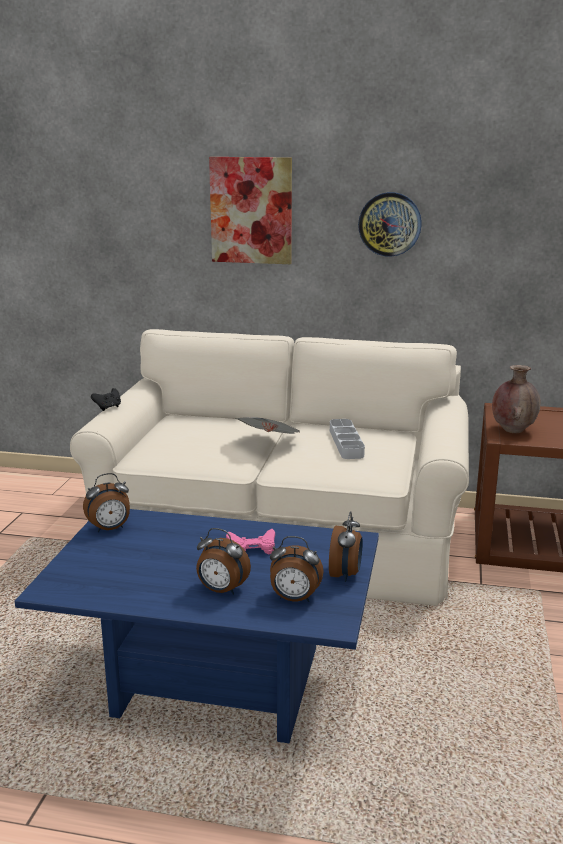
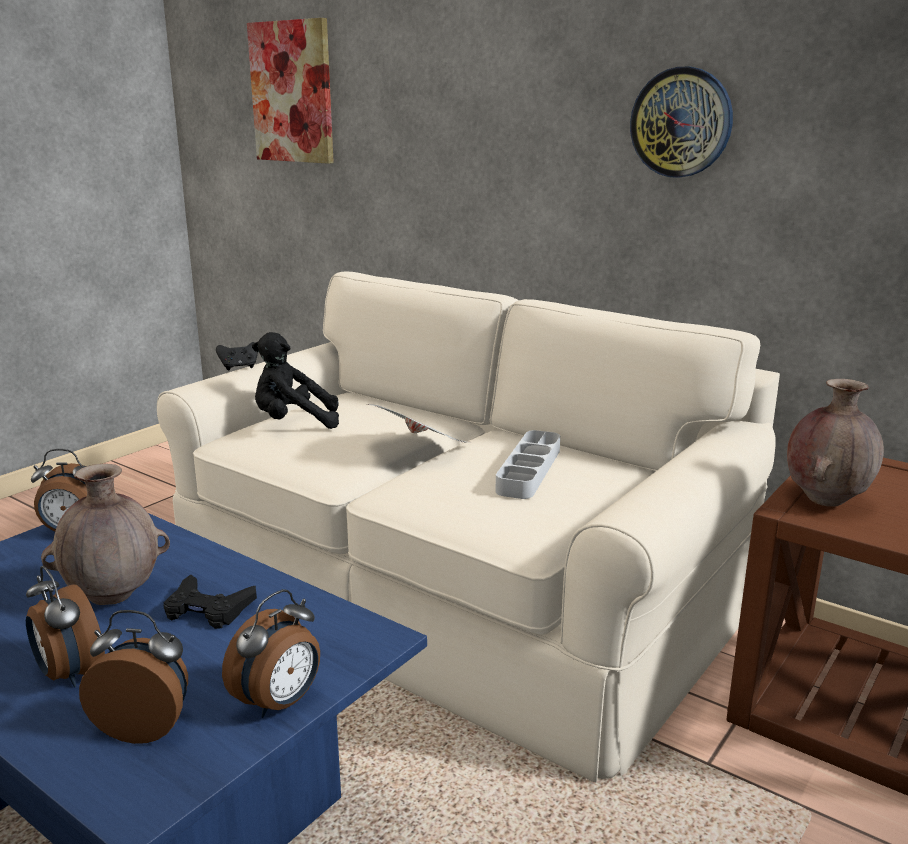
camera: 25 degrees right, 0 degrees up
picture [209,157,292,264] -> picture moved to [247,18,334,164]
pink game controller [226,529,275,554] -> black game controller [163,575,257,629]
alarm clock [270,536,324,602] -> alarm clock turned 150 degrees clockwise [79,610,188,744]
none -> brown vase [41,464,170,605]
none -> black plush toy [252,332,339,429]

